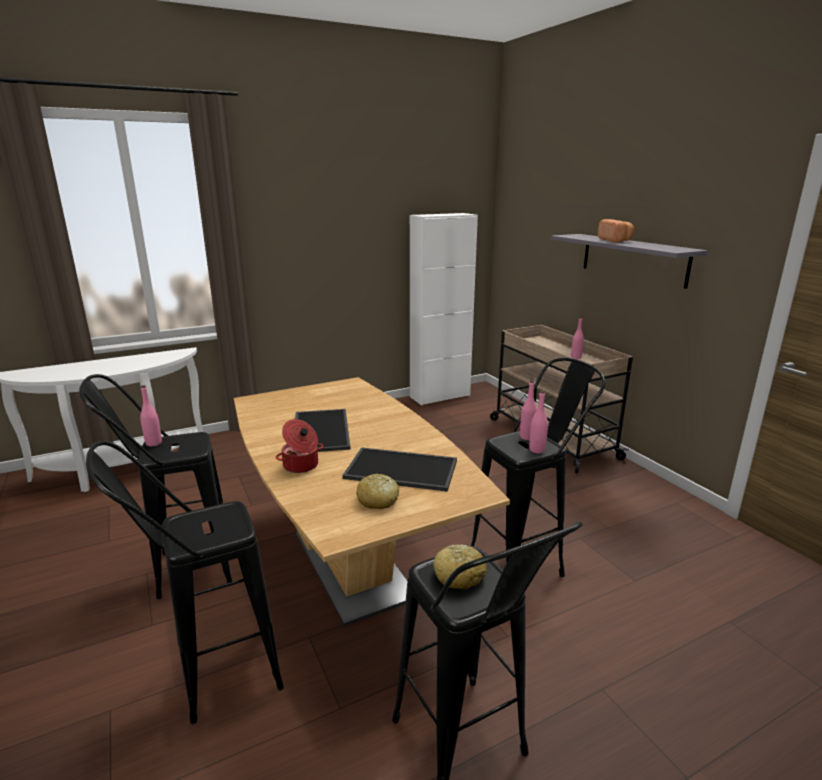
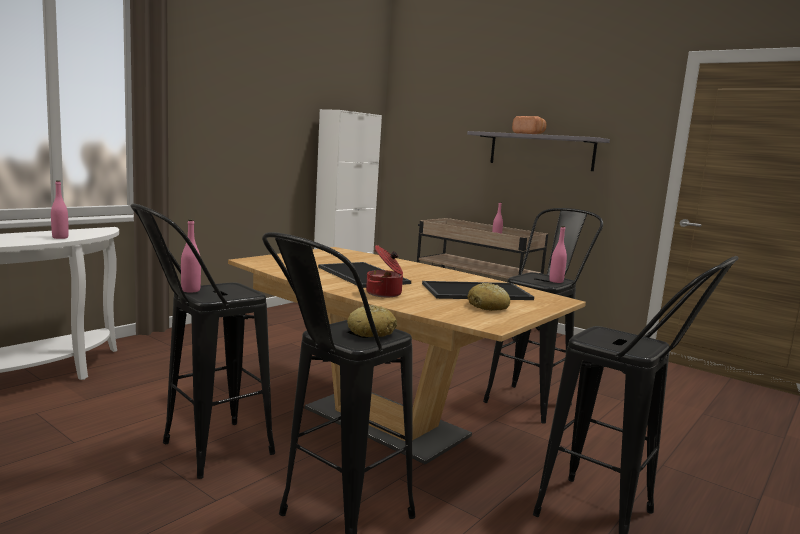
camera: 25 degrees left, 10 degrees down
bread [433,544,487,589] -> bread moved to [347,305,397,337]
pink bottle [520,380,537,440] -> pink bottle moved to [51,180,69,239]

